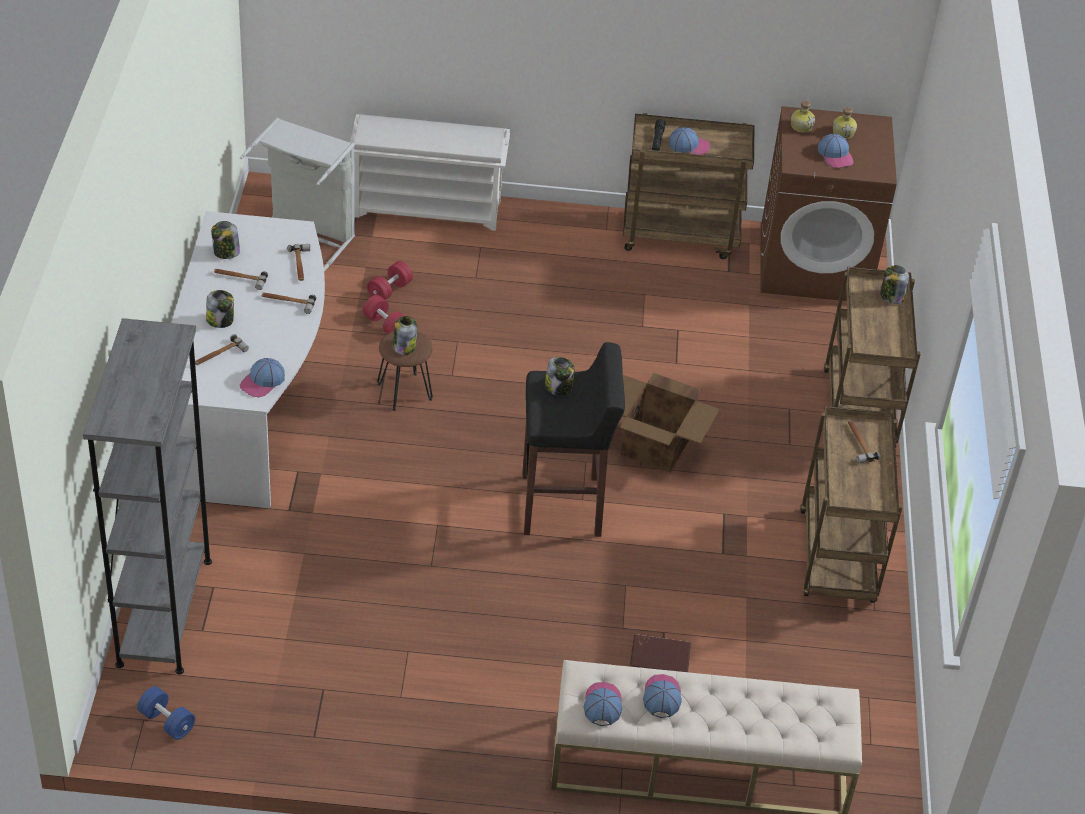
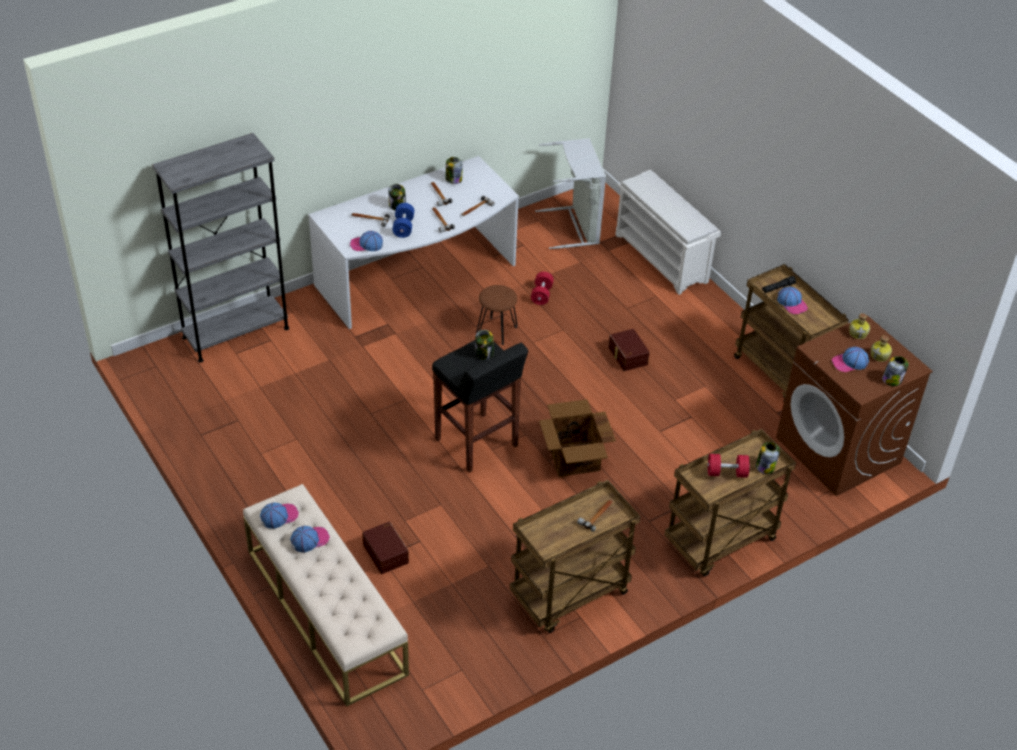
camera: 55 degrees right, 0 degrees up
blue dumbbell [137,686,195,740] -> blue dumbbell moved to [392,203,414,238]
red dumbbell [367,261,413,300] -> red dumbbell moved to [707,454,750,478]
jar [393,316,417,355] -> jar moved to [882,356,909,386]
cap [818,134,853,168] -> cap turned 45 degrees clockwise [832,347,869,372]
none -> brown storage box [608,329,650,371]

